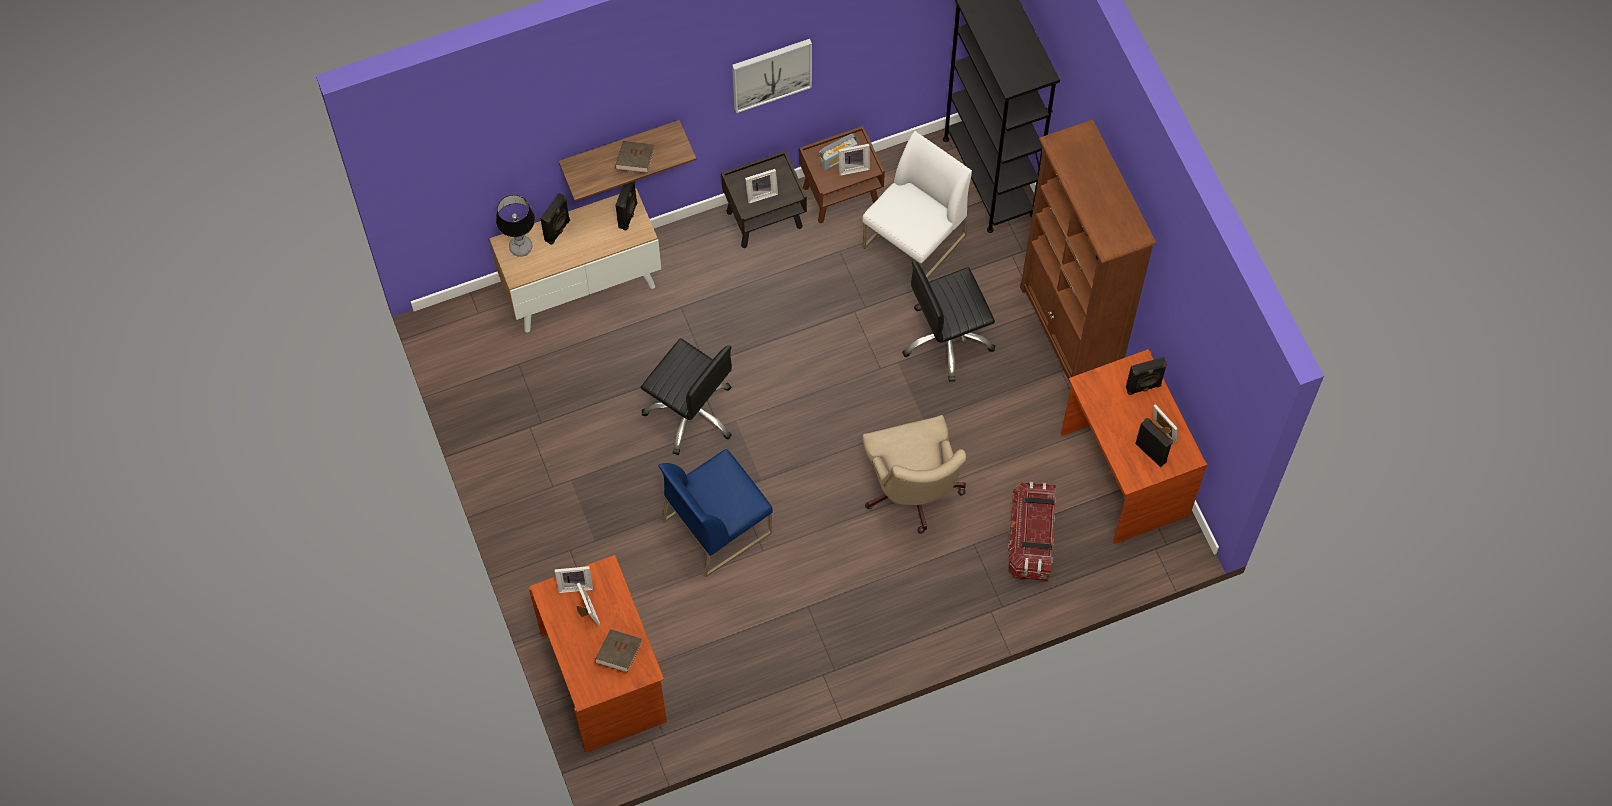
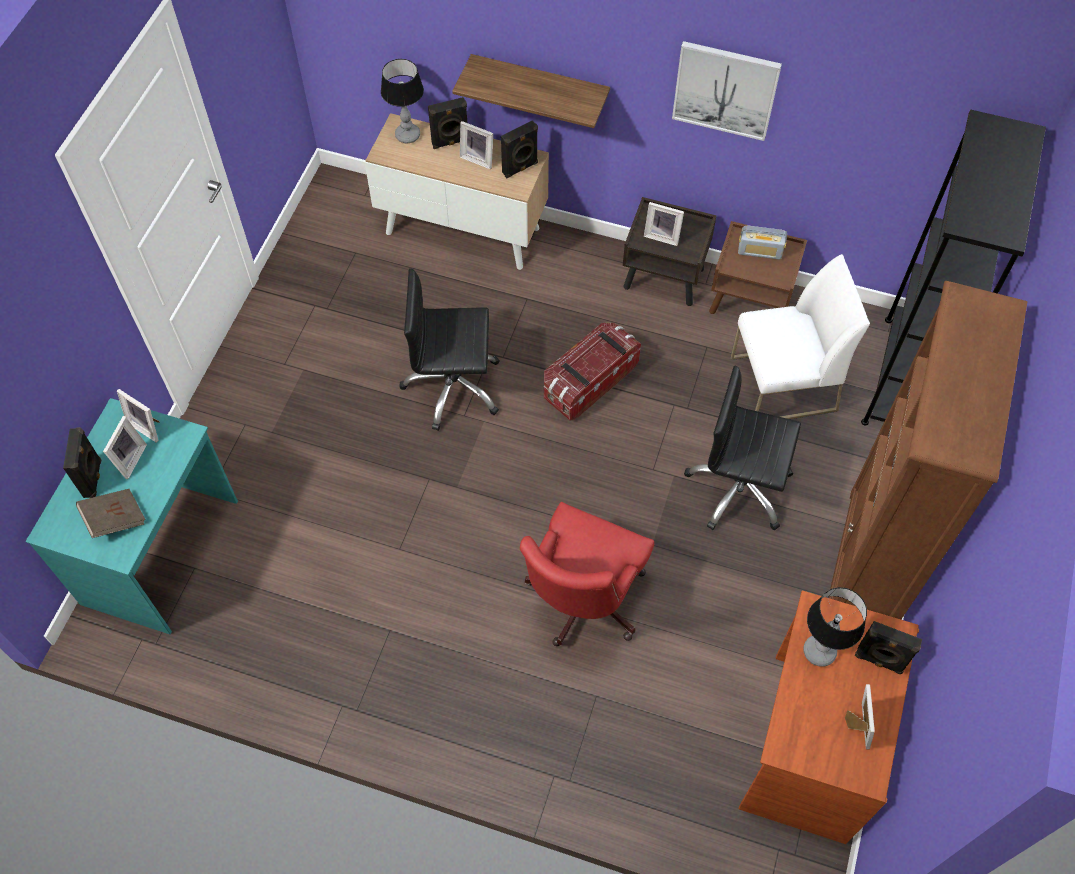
camera: 40 degrees right, 5 degrees down
brown desk [529,555,667,753] -> turquoise desk [26,398,238,634]
brown book [615,141,655,173] -> none
black office chair [641,338,732,455] -> black office chair turned 105 degrees clockwise [399,268,500,431]
blue chair [658,449,773,578] -> none
picture frame [838,144,870,176] -> picture frame moved to [460,121,493,169]
beige office chair [863,415,966,534] -> red office chair [520,502,654,646]
storage box [1008,482,1056,581] -> storage box moved to [544,323,641,421]
black speaker [1135,418,1173,467] -> black speaker moved to [63,427,102,498]
none -> table lamp [803,587,867,667]

